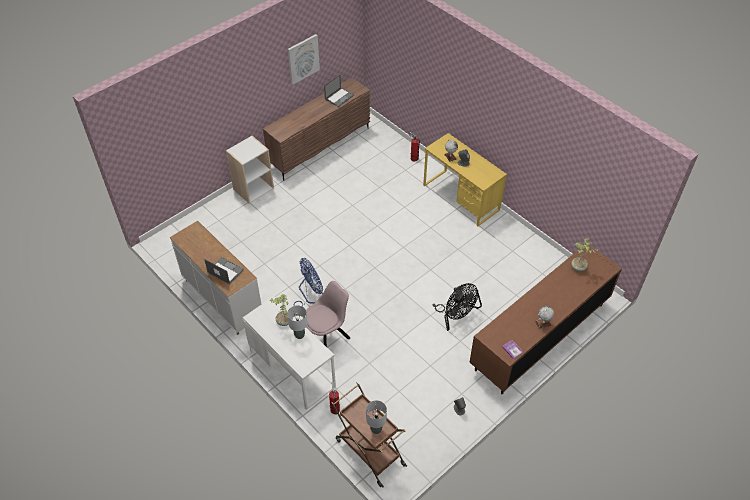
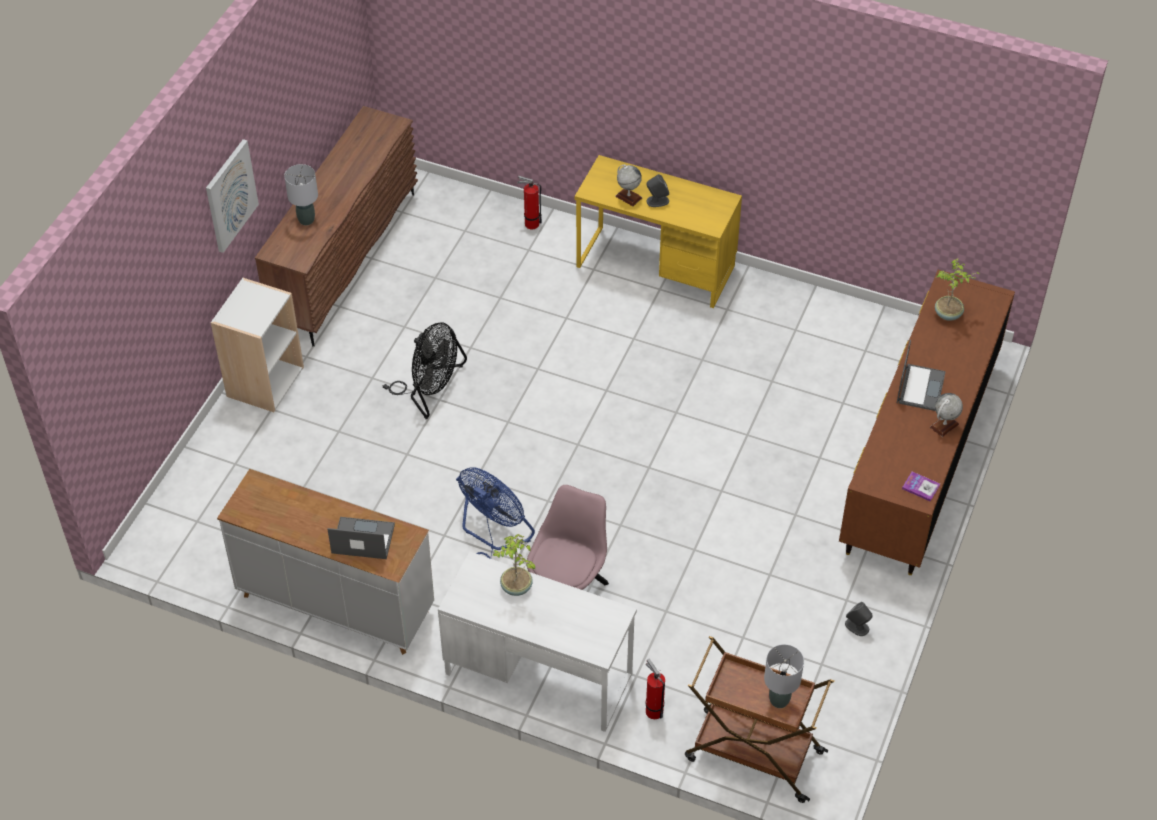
camera: 25 degrees left, 0 degrees up
grey table lamp [287,305,308,339] -> grey table lamp moved to [284,164,318,225]
picture [288,34,320,85] -> picture moved to [206,139,259,253]
laptop [324,75,354,107] -> laptop moved to [897,340,946,411]
black fan [433,283,482,331] -> black fan moved to [383,322,467,419]

